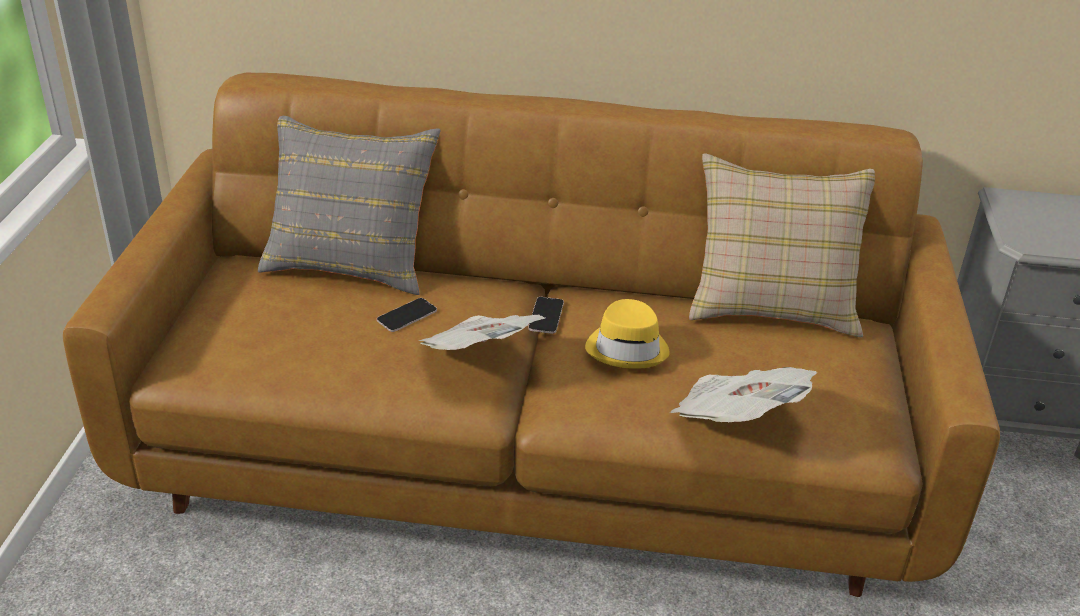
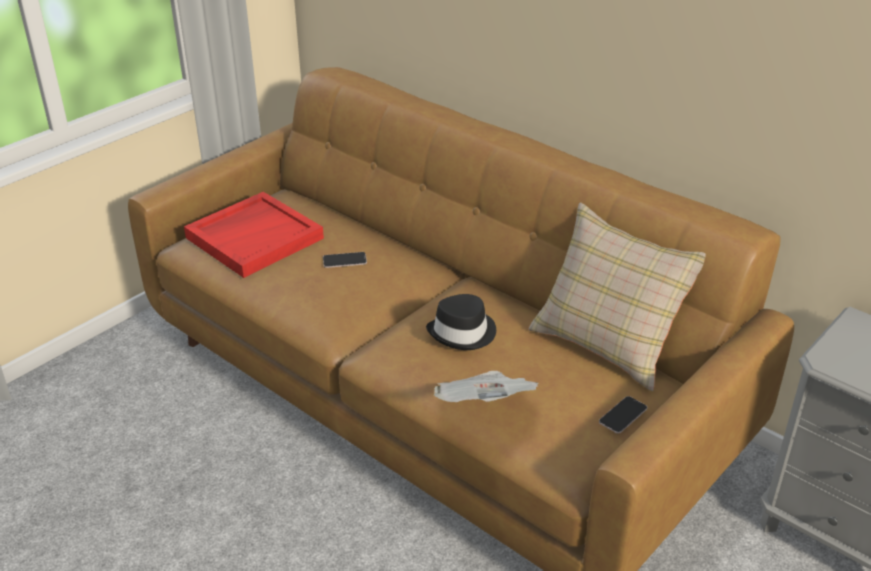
camera: 35 degrees right, 0 degrees up
grey pillow [258,116,441,295] -> none
newspaper [419,315,545,350] -> none
phone [528,297,564,334] -> phone moved to [599,396,647,434]
yellow hat [585,299,670,369] -> black hat [426,294,496,350]
none -> red tray [184,192,324,278]

